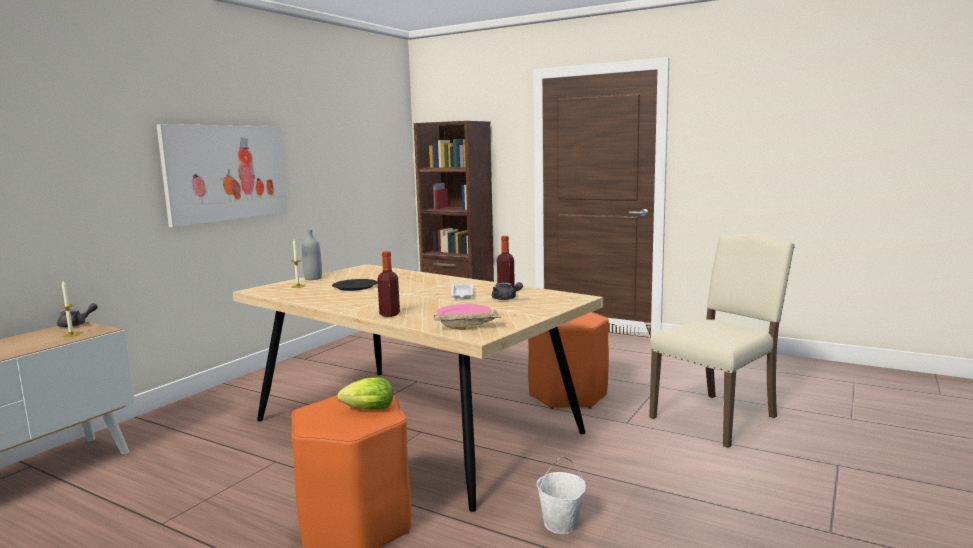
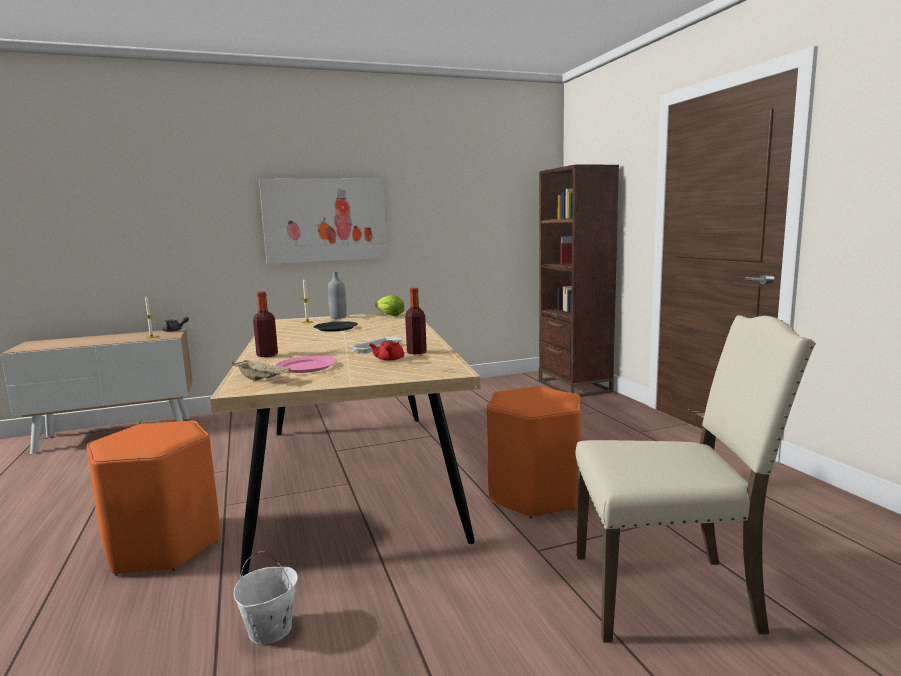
camera: 40 degrees right, 0 degrees up
lettuce [337,377,393,410] -> lettuce moved to [375,295,404,316]
grey teapot [492,282,523,300] -> red teapot [369,340,404,361]

